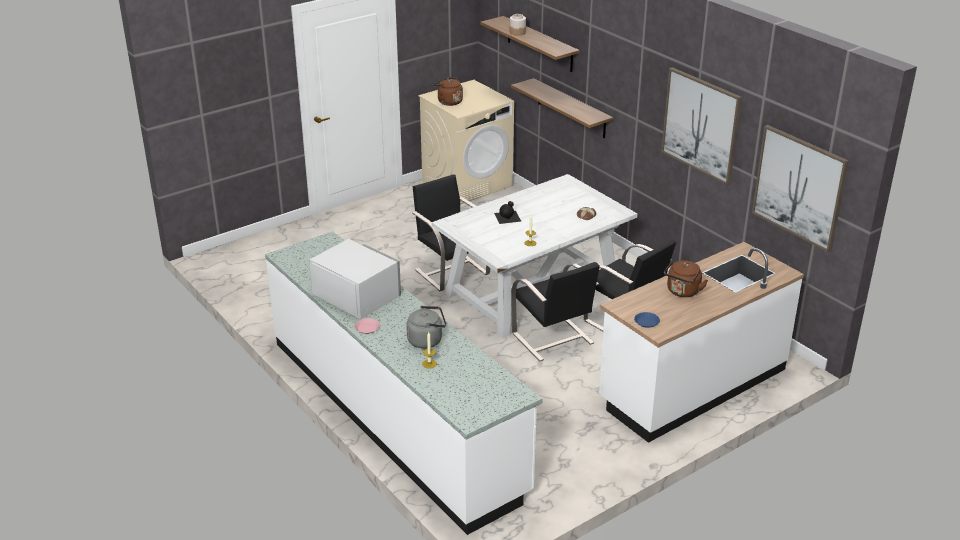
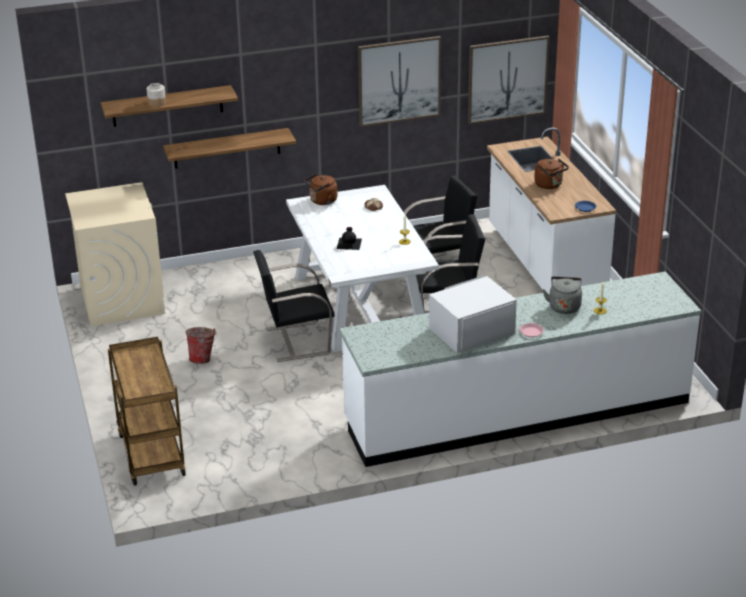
camera: 70 degrees left, 0 degrees up
brown kettle [433,77,463,106] -> brown kettle moved to [304,174,337,205]
none -> brown cart [108,337,186,486]
none -> bucket [186,327,217,364]

